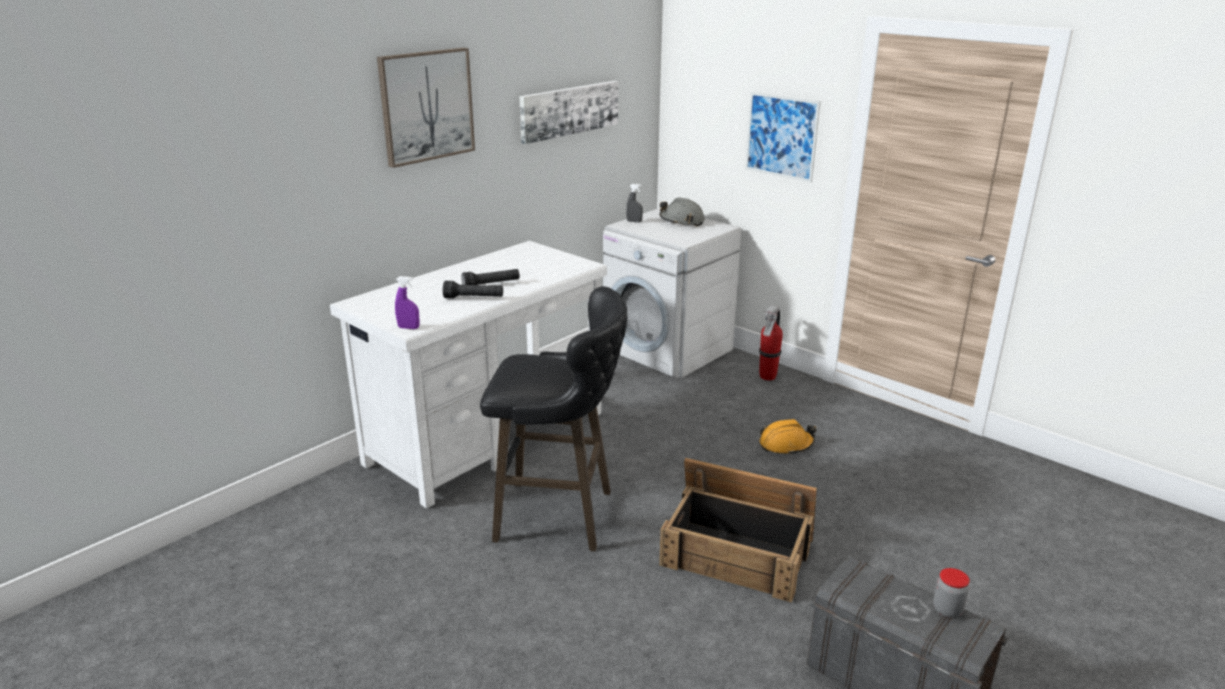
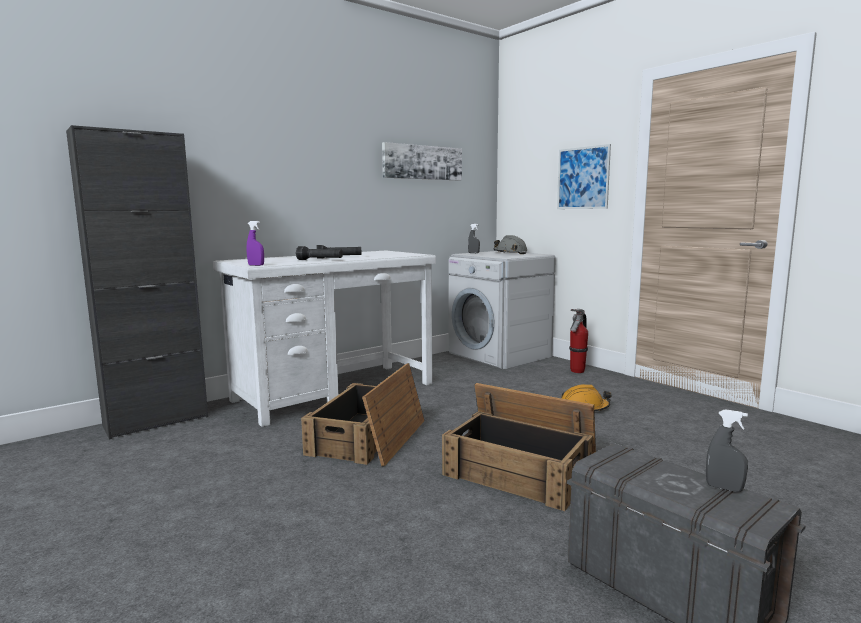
camera: 10 degrees right, 15 degrees down
picture [377,48,475,168] -> none
black stool [480,286,627,552] -> crate [301,363,425,466]
jar [933,568,970,618] -> grey spray bottle [706,409,748,492]
none -> black cabinet [66,125,208,440]

